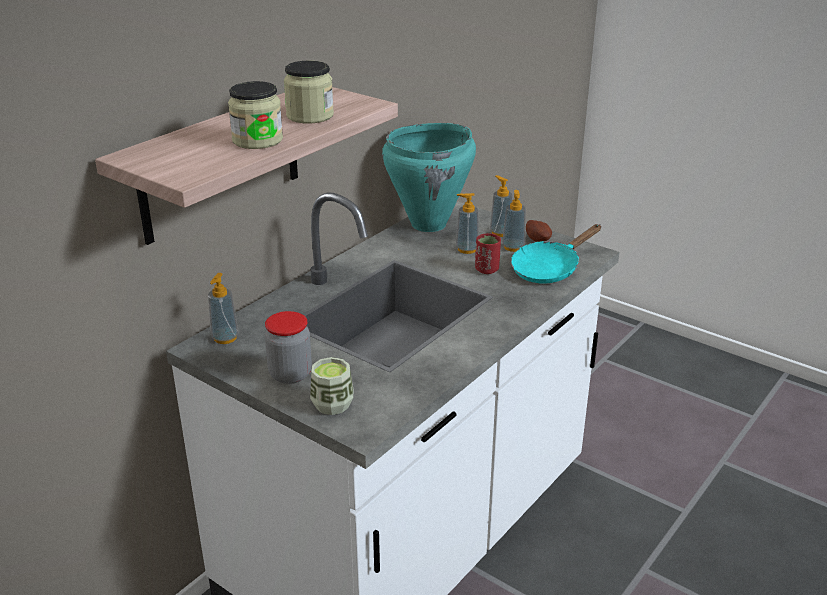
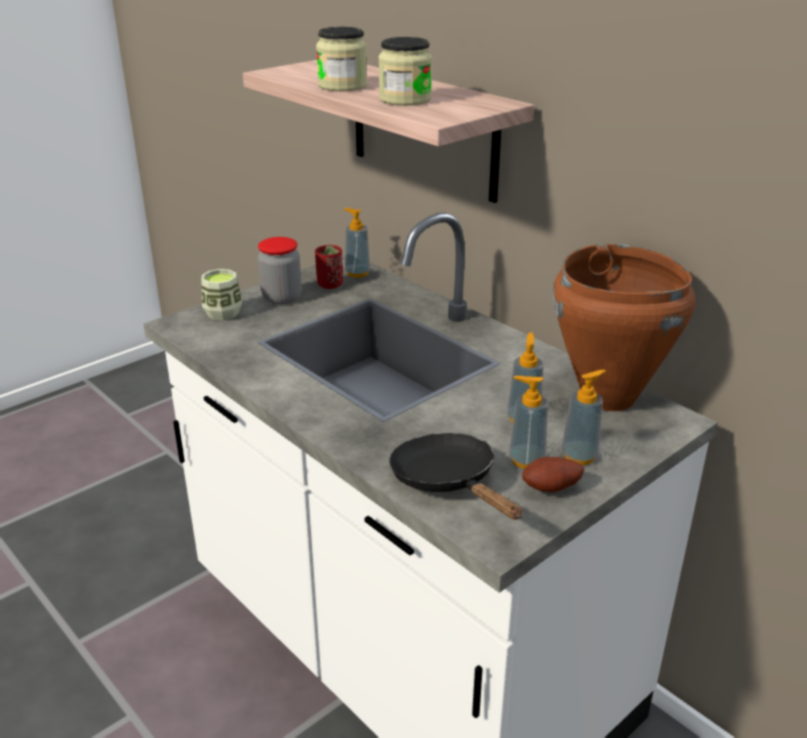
camera: 100 degrees right, 0 degrees up
turquoise cooking pot [382,123,476,232] -> brown cooking pot [553,244,696,411]
red cup [475,233,501,274] -> red cup moved to [315,245,343,289]
turquoise frying pan [511,224,602,284] -> black frying pan [389,433,523,520]

